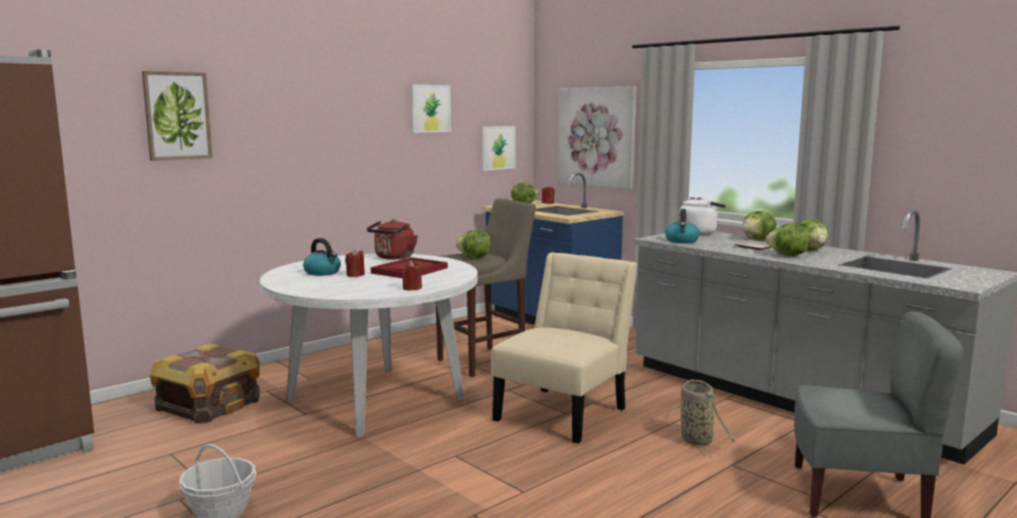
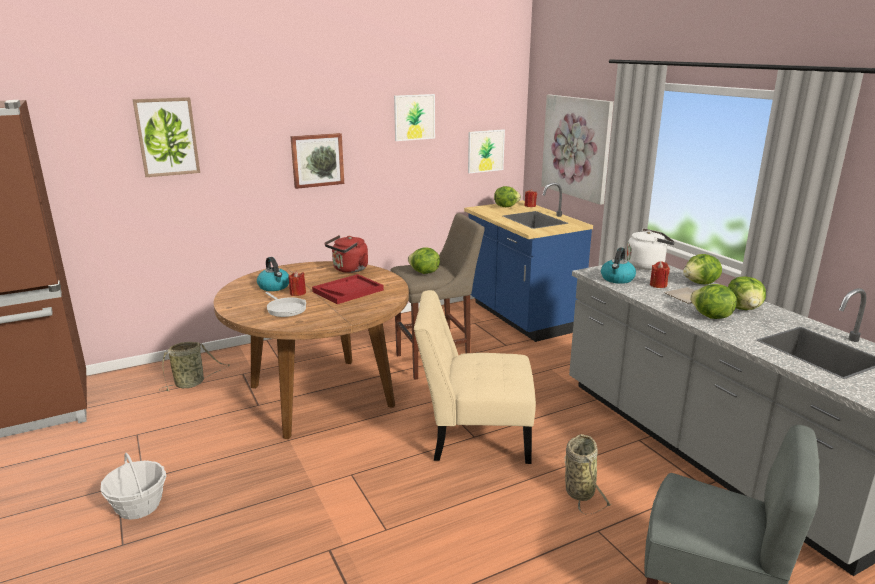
camera: 15 degrees right, 10 degrees up
crate [150,344,260,423] -> basket [159,342,230,391]
white dining table [260,253,478,437] -> brown dining table [213,261,409,439]
red candle [402,260,422,290] -> red candle moved to [650,261,670,288]
beige chair [491,252,638,443] -> beige chair turned 135 degrees counterclockwise [414,290,536,464]
none -> frying pan [266,292,306,317]
none -> picture [290,133,344,189]

